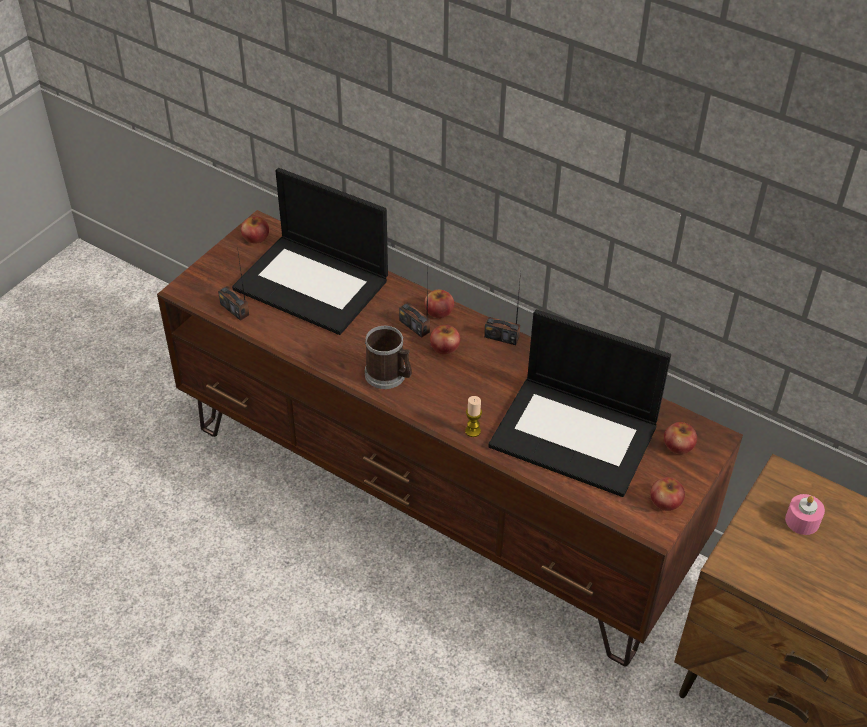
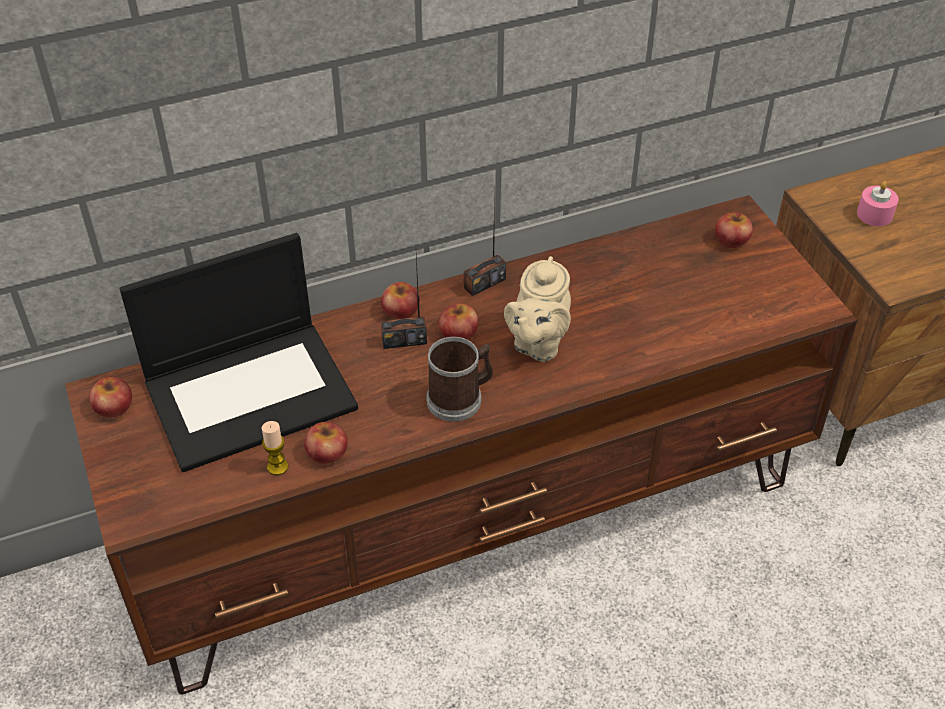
camera: 55 degrees left, 0 degrees up
radio [218,247,249,321] -> none
candle [465,396,482,437] -> candle moved to [262,421,288,475]
laptop [488,309,671,497] -> none
apple [650,477,685,511] -> apple moved to [304,422,348,464]
none -> beige teapot [504,256,571,362]

